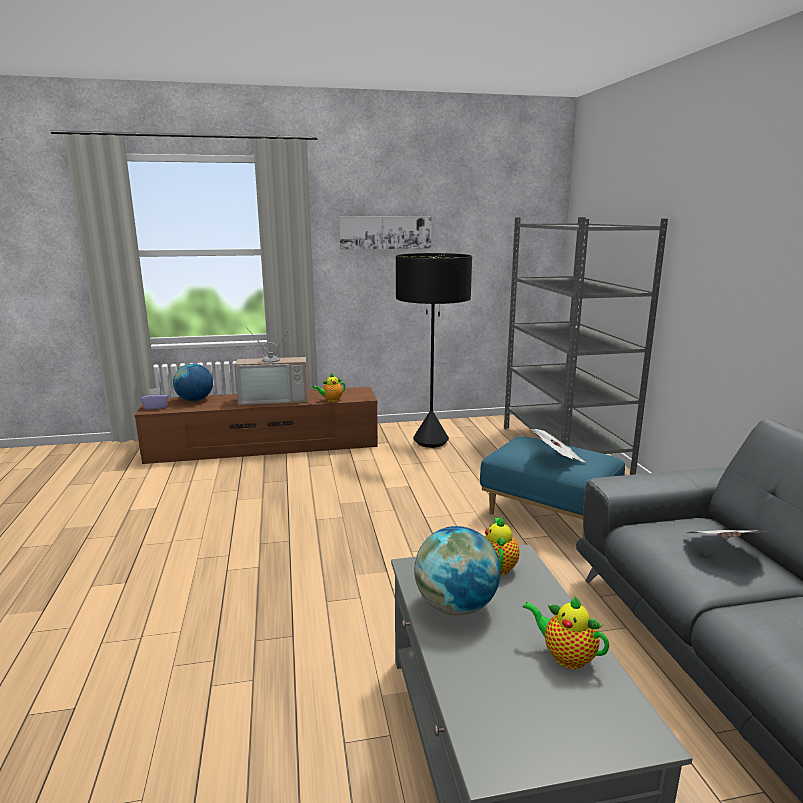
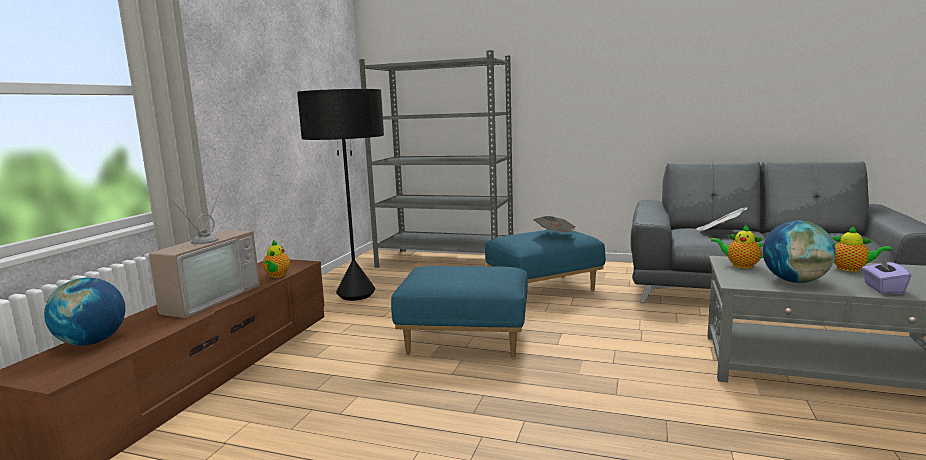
camera: 60 degrees left, 5 degrees down
purple tissue box [141,388,169,410] -> purple tissue box moved to [862,256,911,294]
picture [339,217,432,250] -> none
teapot [523,596,609,669] -> teapot turned 120 degrees counterclockwise [832,226,892,272]
none -> blue ottoman [391,266,528,358]

